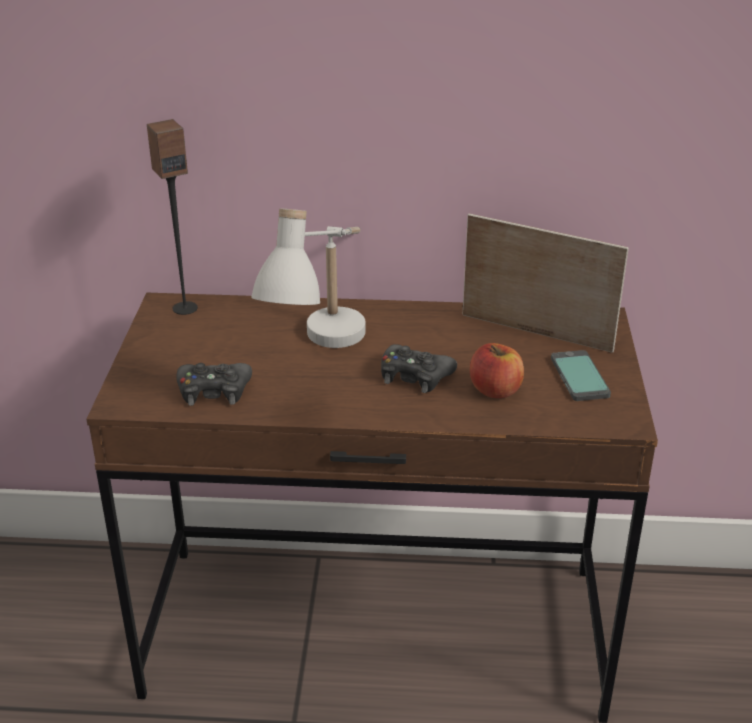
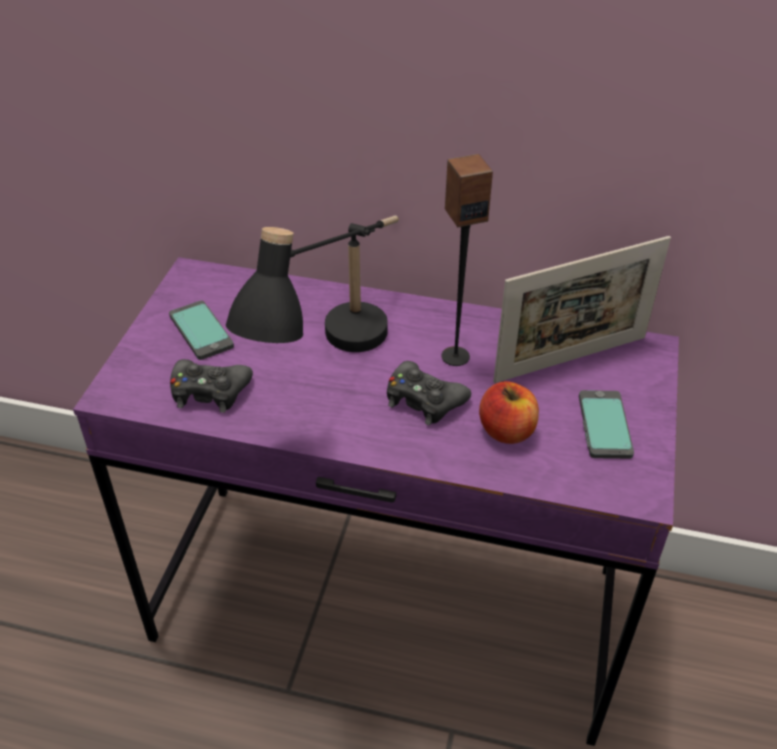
camera: 10 degrees right, 10 degrees up
brown desk [86,293,658,723] -> purple desk [73,257,679,746]
speaker [147,119,198,315] -> speaker moved to [442,154,493,366]
white table lamp [251,208,366,348] -> black table lamp [226,216,399,352]
picture frame [462,213,629,353] -> picture frame turned 120 degrees clockwise [493,236,671,383]
none -> phone [169,301,234,360]

